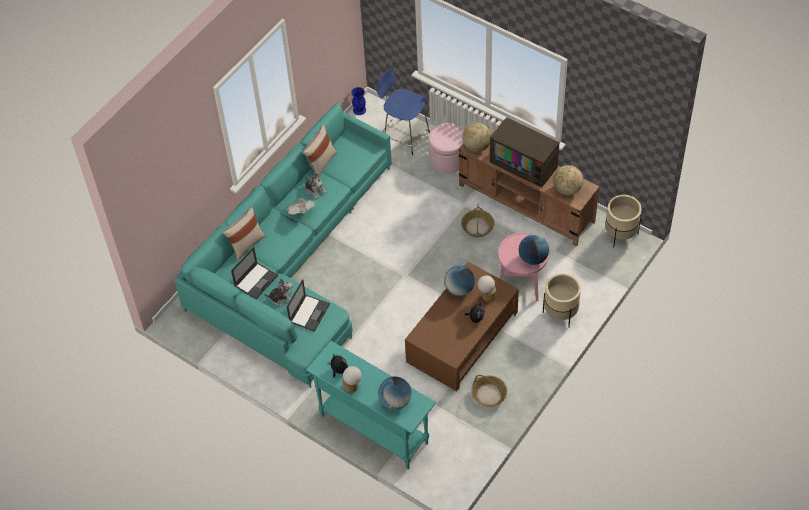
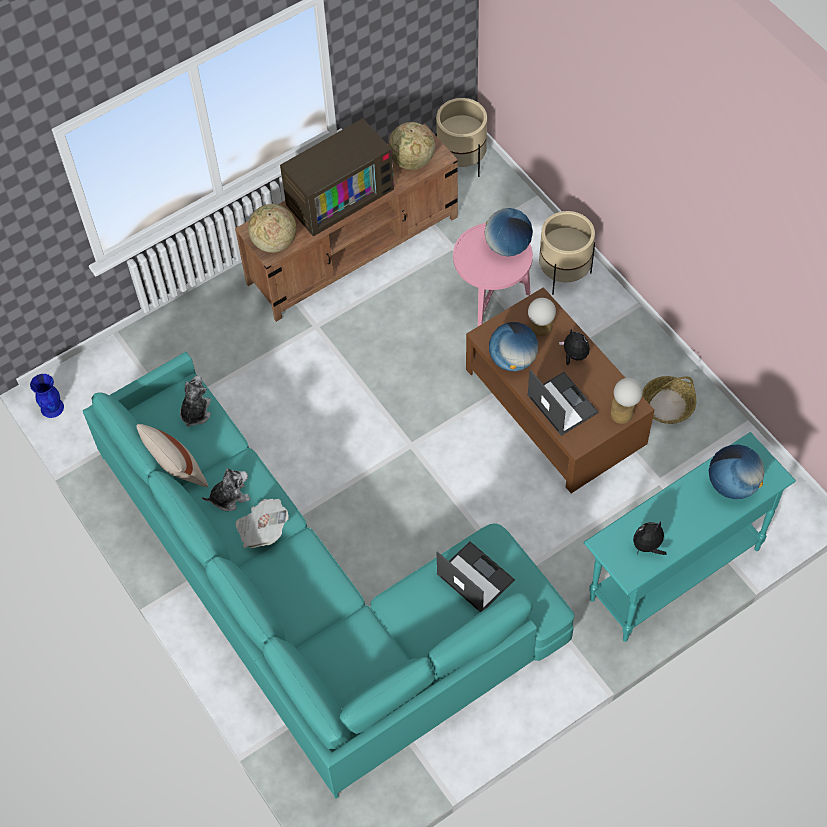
camera: 70 degrees left, 5 degrees up
beige pillow [222,207,265,261] -> none
laptop [231,247,278,299] -> laptop moved to [527,369,599,436]
plush toy [264,279,293,306] -> plush toy moved to [180,376,211,427]
table lamp [343,366,362,393] -> table lamp moved to [610,378,643,424]
blue stool [376,68,430,155] -> none
pink ottoman [428,123,464,174] -> none
basket [461,204,494,237] -> none

